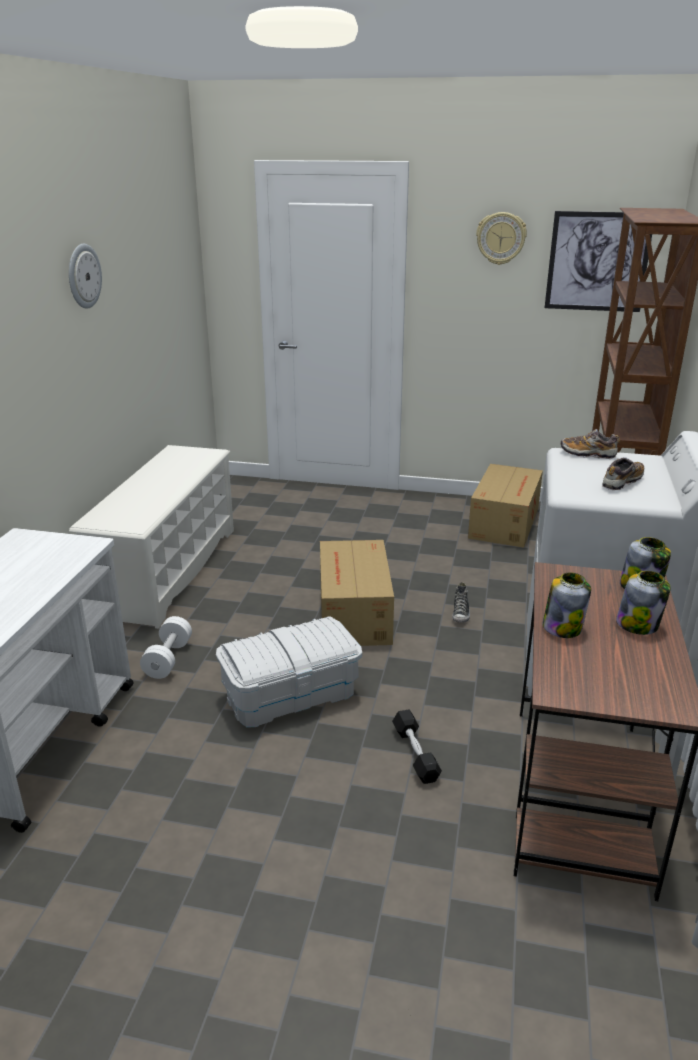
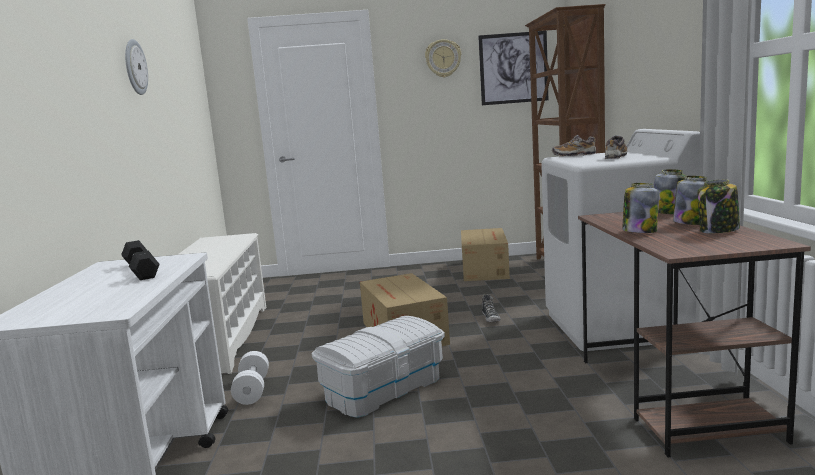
camera: 15 degrees left, 15 degrees down
black dumbbell [392,709,442,784] -> black dumbbell moved to [121,240,160,280]
none -> jar [698,179,740,233]

